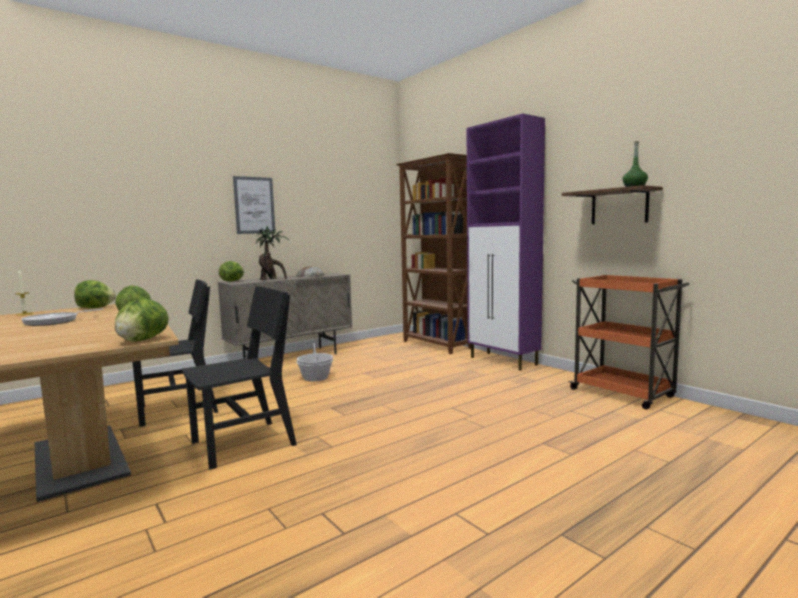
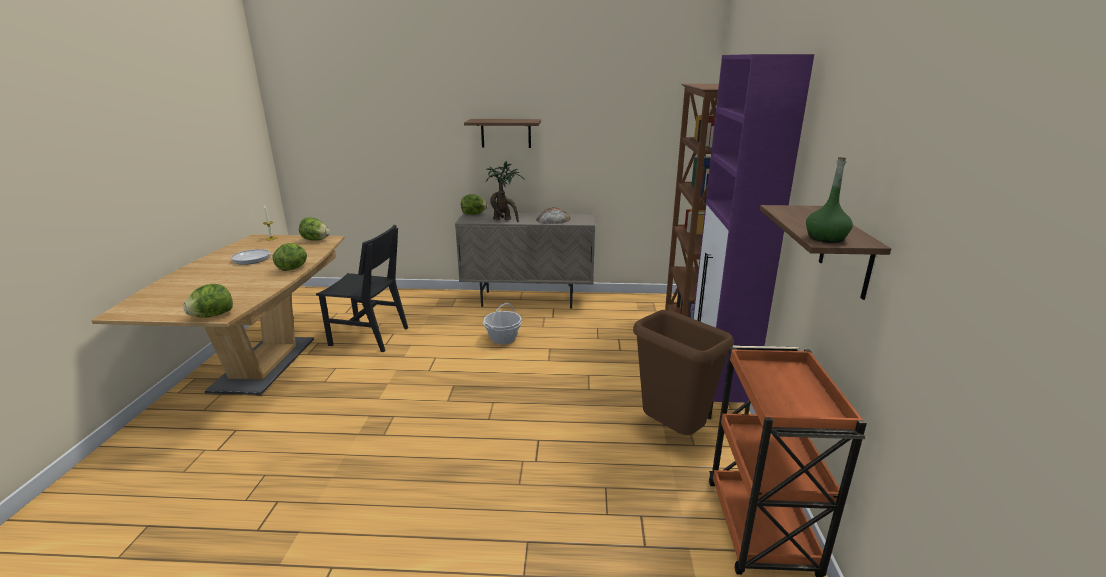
camera: 40 degrees right, 15 degrees up
black chair [182,286,297,470] -> none
picture [233,176,275,234] -> shelf [464,119,541,148]
none -> brown trash can [633,310,734,435]

